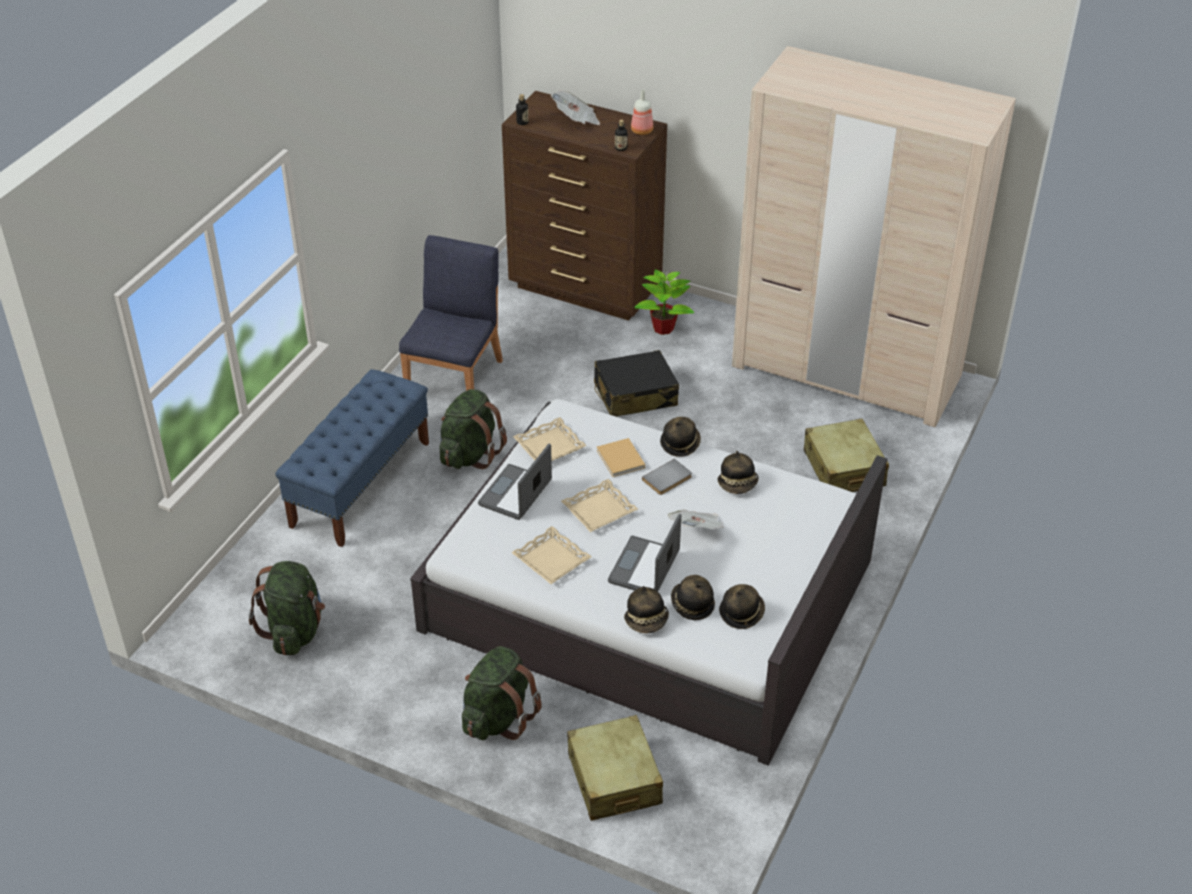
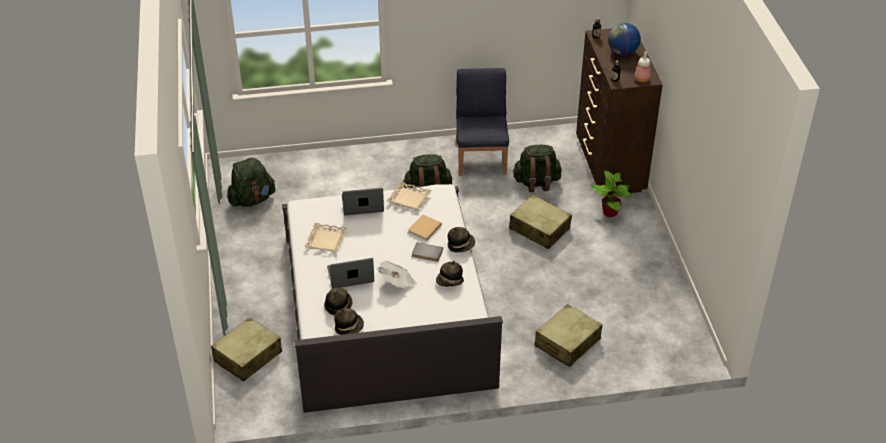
camera: 55 degrees right, 0 degrees up
blue bench [275,369,429,547] -> none
blue chair [399,235,503,391] -> blue chair turned 75 degrees counterclockwise [456,68,509,176]
green backpack [462,646,542,740] -> green backpack moved to [512,145,562,192]
newspaper [551,91,600,125] -> globe [608,23,641,55]
beige tray [561,479,638,532] -> none
black suitcase [594,350,679,417] -> beige suitcase [509,195,572,249]
hat [624,586,669,633] -> none
beige wardrobe [732,46,1016,427] -> none

